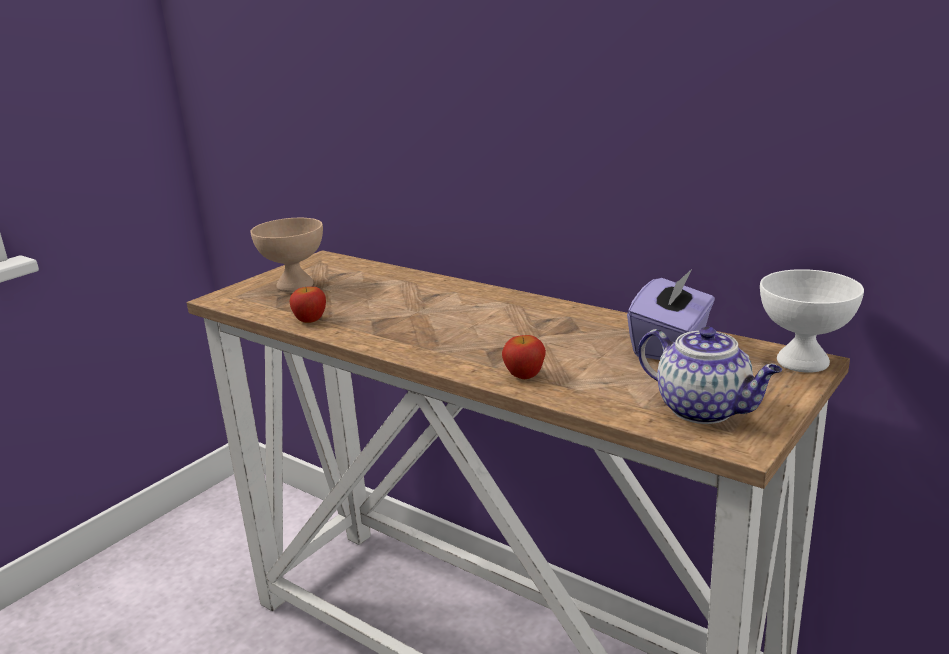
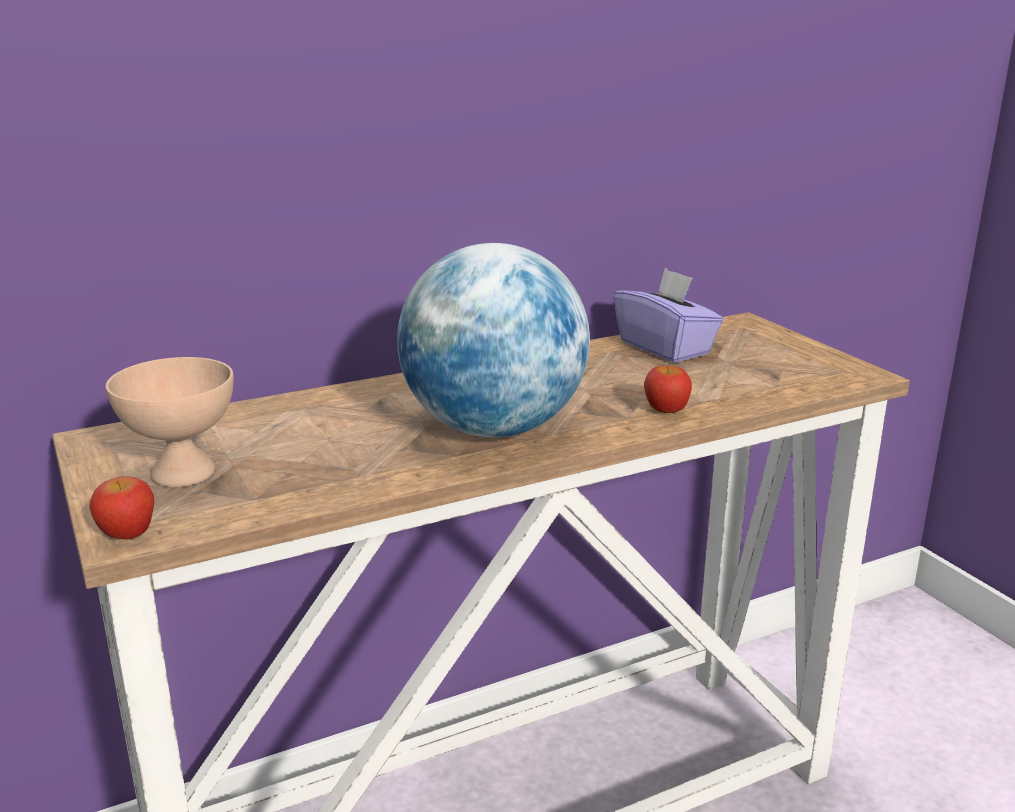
camera: 65 degrees left, 0 degrees up
apple [290,287,326,323] -> apple moved to [89,476,154,539]
teapot [638,326,782,424] -> none
white bowl [760,269,864,373] -> none
none -> globe [397,243,590,437]

